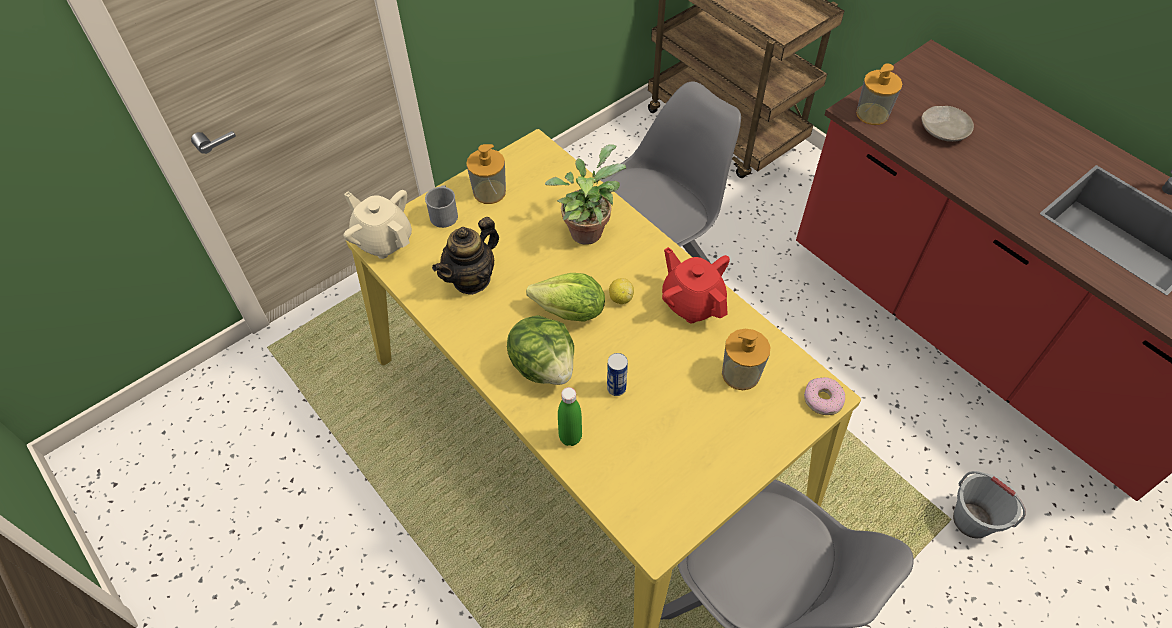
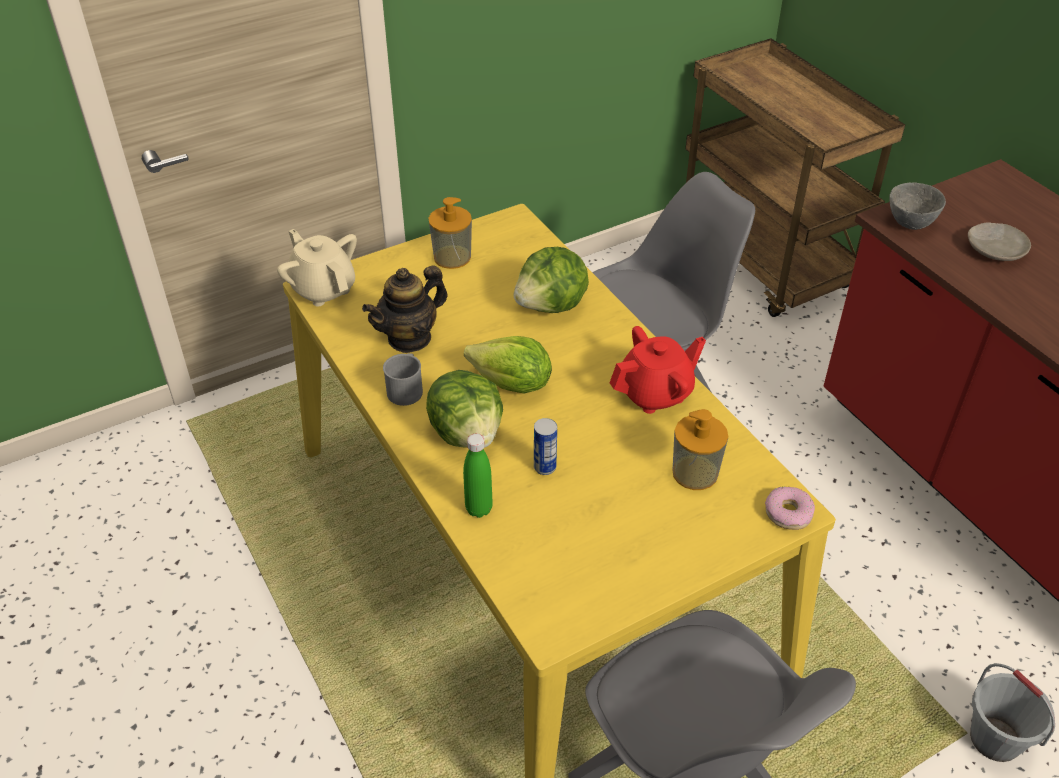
camera: 10 degrees right, 10 degrees down
grey mug [425,185,458,228] -> grey mug moved to [383,353,423,406]
potted plant [545,144,626,245] -> lettuce [513,247,589,313]
lemon [609,278,634,304] -> none
red teapot [662,247,730,323] -> red teapot turned 90 degrees clockwise [610,326,706,414]
soap dispenser [856,63,902,125] -> grey bowl [889,182,946,230]

